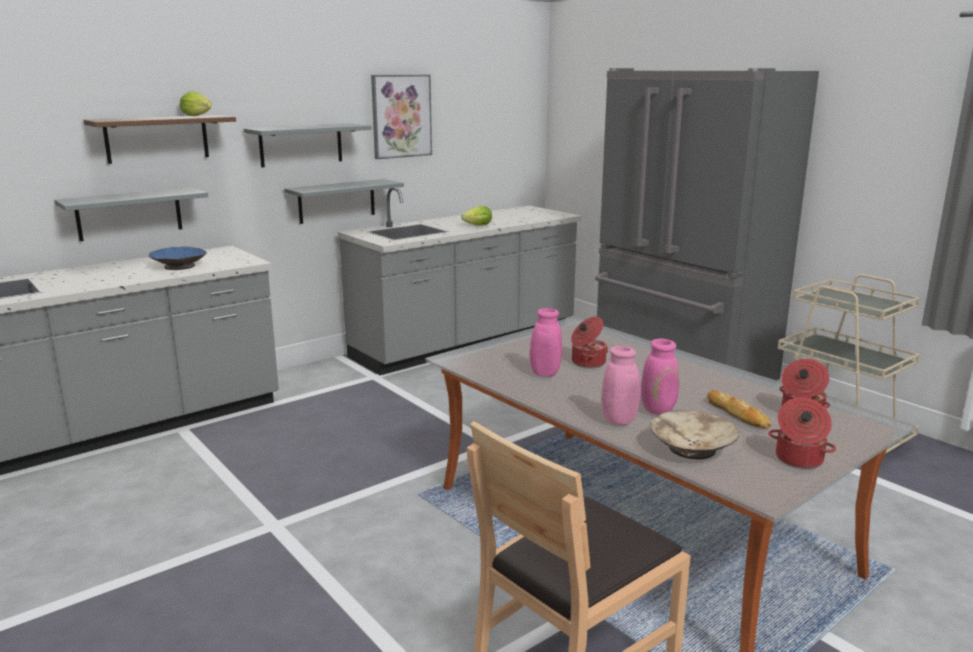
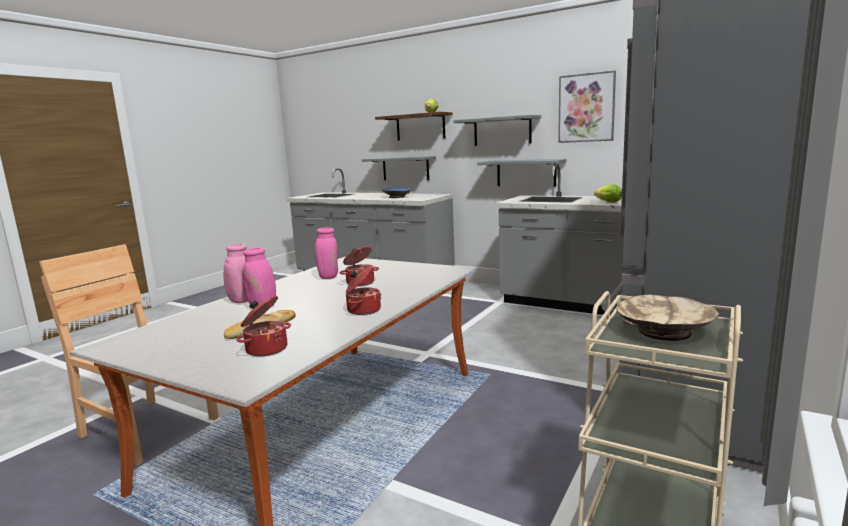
camera: 70 degrees right, 5 degrees down
beige bowl [650,410,739,459] -> beige bowl moved to [616,295,719,341]
cooking pot [769,397,836,468] -> cooking pot moved to [346,265,381,315]

